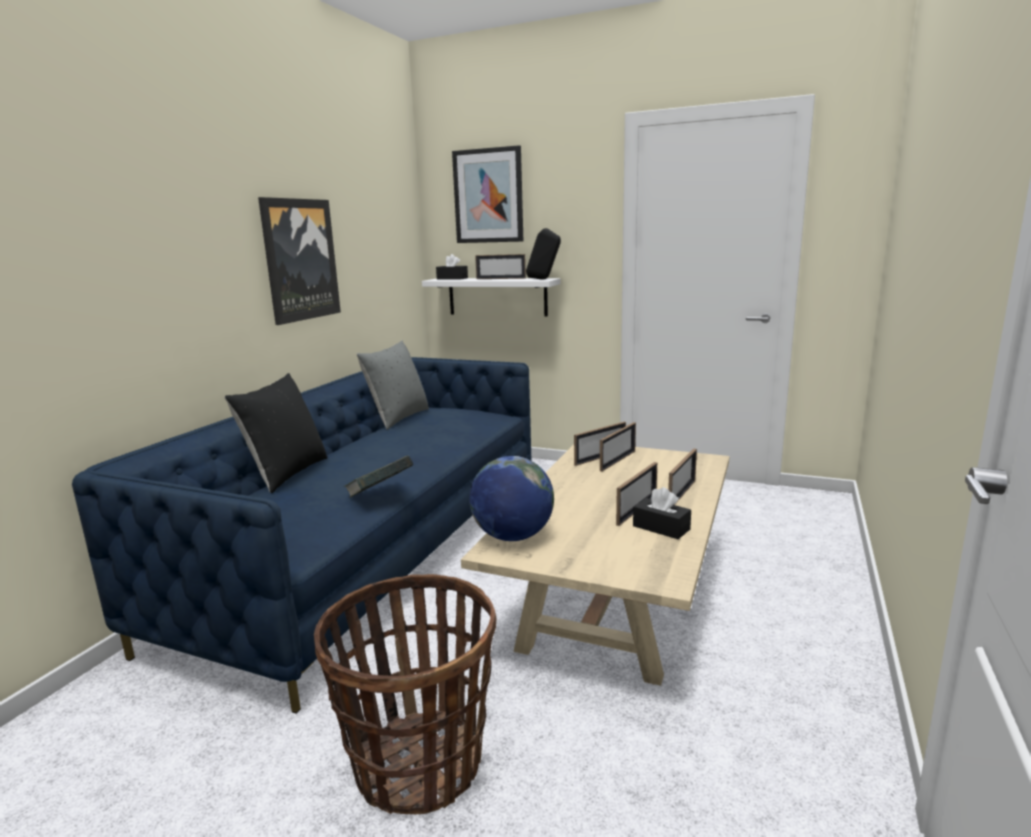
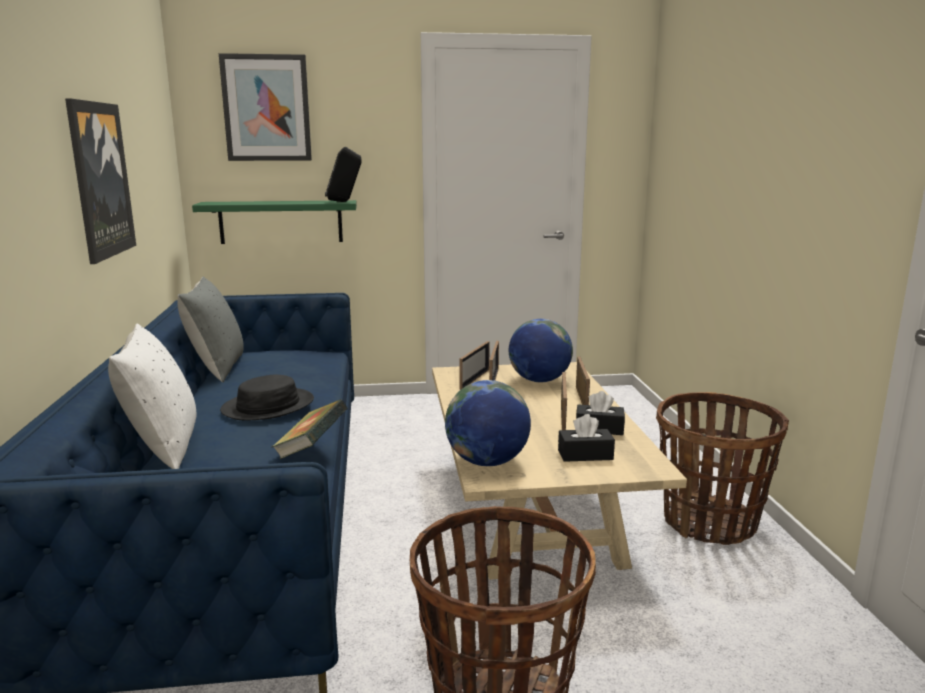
camera: 30 degrees left, 0 degrees up
black pillow [225,373,327,493] -> white pillow [108,323,196,469]
white shelf [422,278,561,317] -> green shelf [192,200,357,244]
black tissue box [436,254,468,280] -> black tissue box moved to [558,414,615,462]
picture frame [475,254,526,279] -> none
none -> black hat [220,374,314,421]
none -> globe [509,319,573,382]
none -> basket [656,392,789,545]

